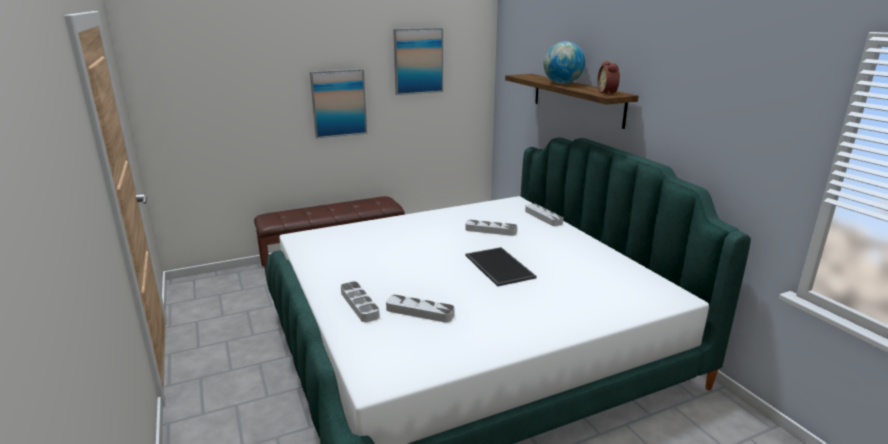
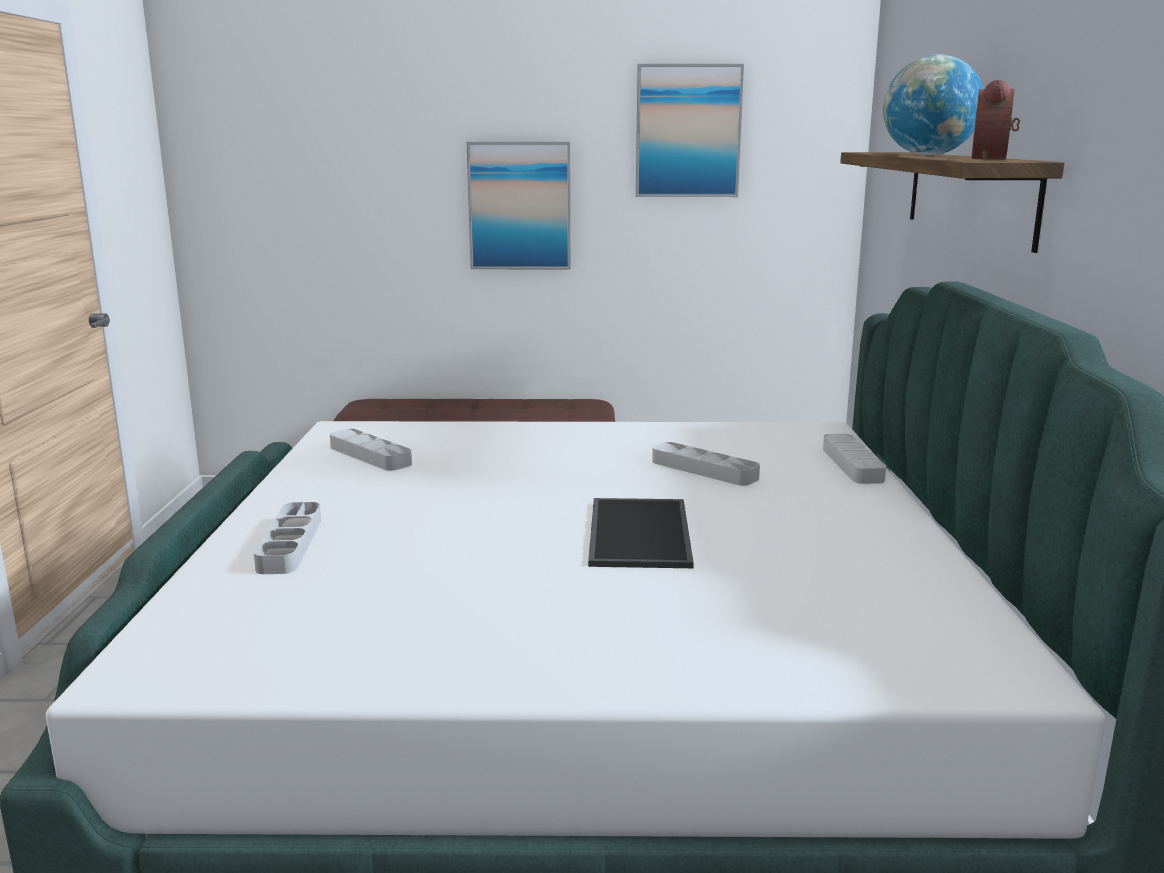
camera: 25 degrees right, 5 degrees down
grey tray [386,295,455,323] -> grey tray moved to [330,429,412,471]

